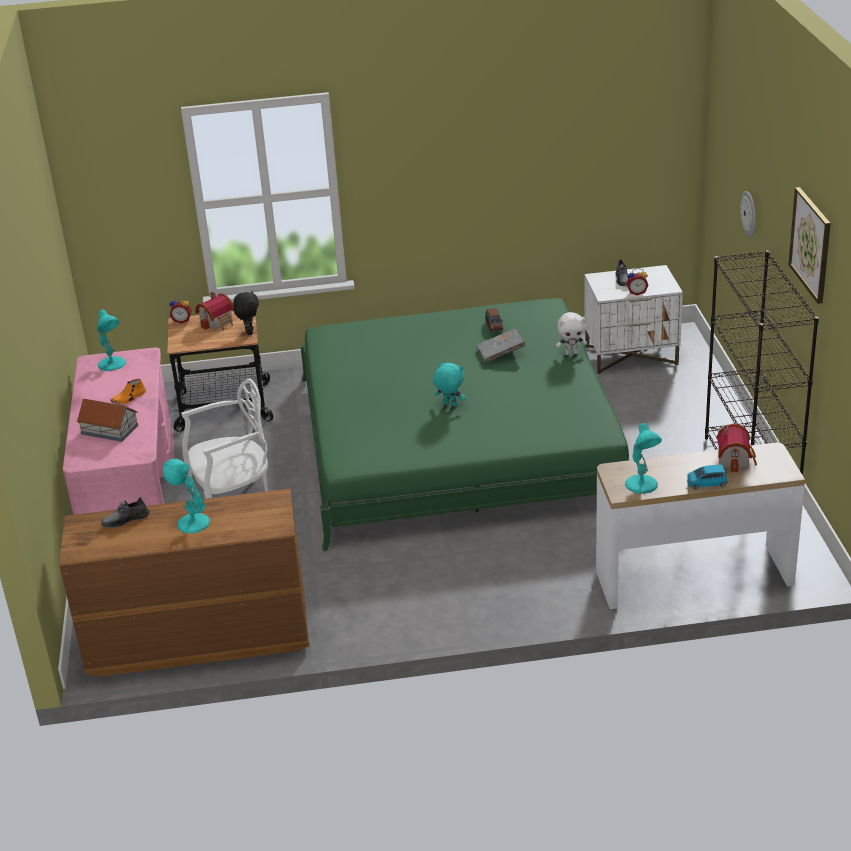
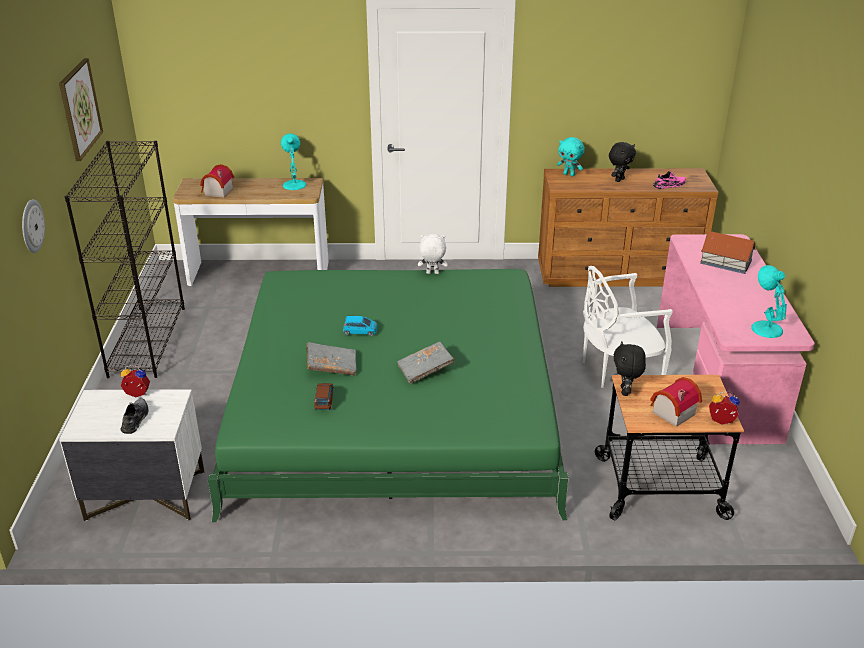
camera: 175 degrees left, 0 degrees up
grey shoe [101,496,149,528] -> pink shoe [653,171,686,189]
orange shoe [110,379,146,404] -> none
turquoise table lamp [163,459,210,533] -> black plush toy [609,142,636,182]
turquoise plush toy [433,362,465,407] -> turquoise plush toy moved to [557,137,585,177]
white plush toy [556,312,587,355] -> white plush toy moved to [418,234,448,274]
blue toy car [687,465,727,489] -> blue toy car moved to [343,316,377,336]
none -> grey book [397,342,455,384]

